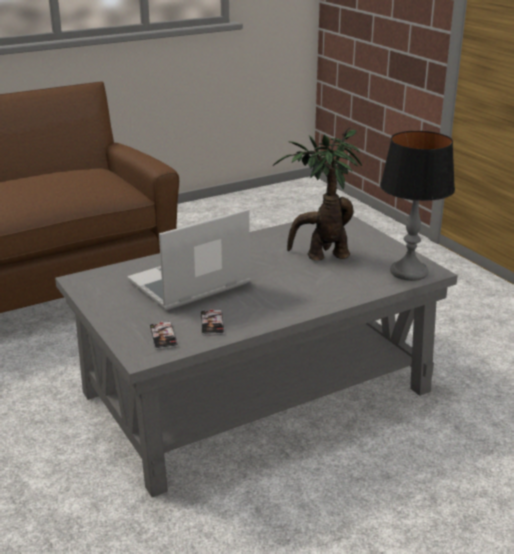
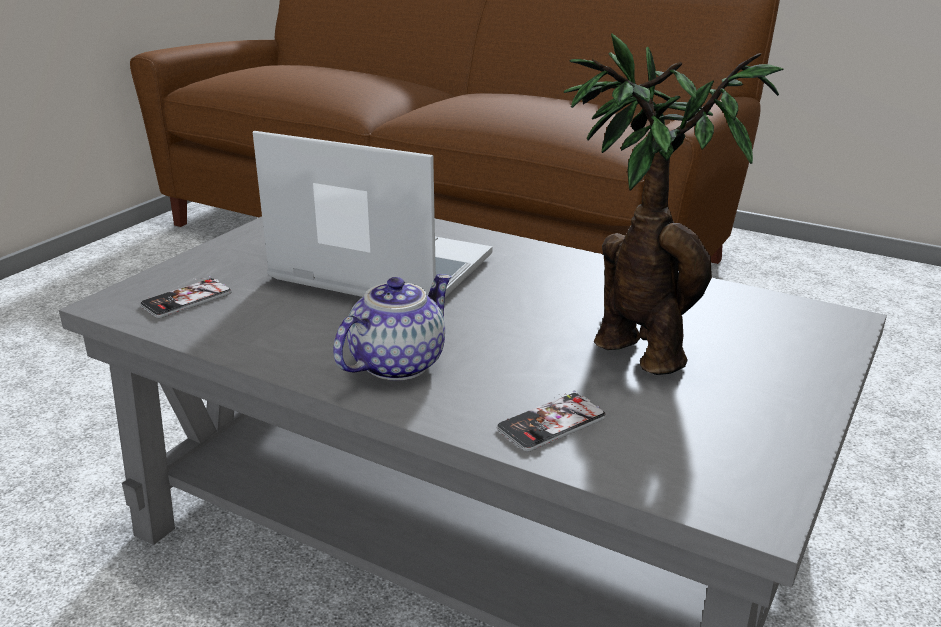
camera: 60 degrees right, 0 degrees up
phone [200,309,225,336] -> phone moved to [497,390,606,452]
table lamp [380,131,455,281] -> none
none -> teapot [333,274,452,380]

